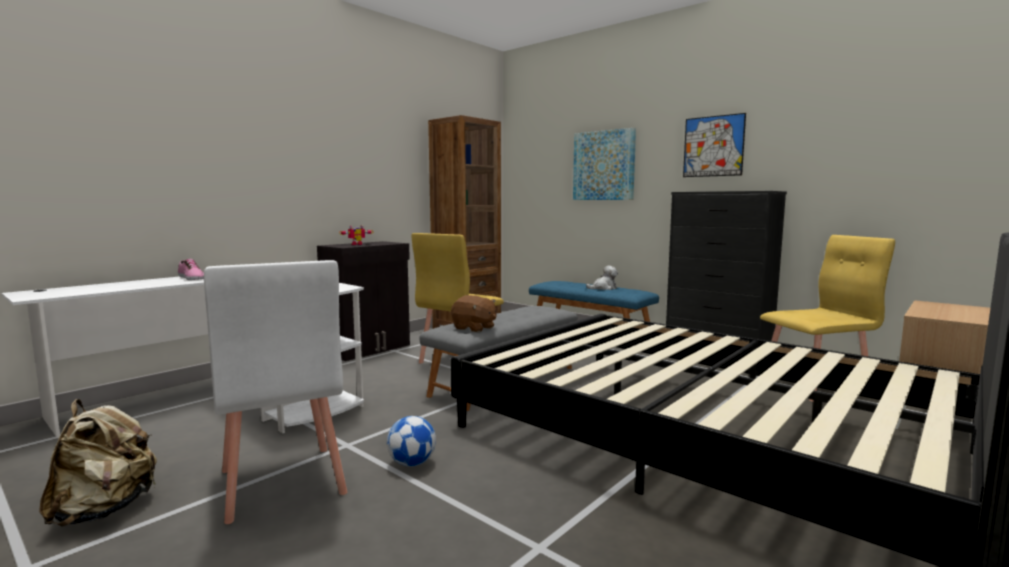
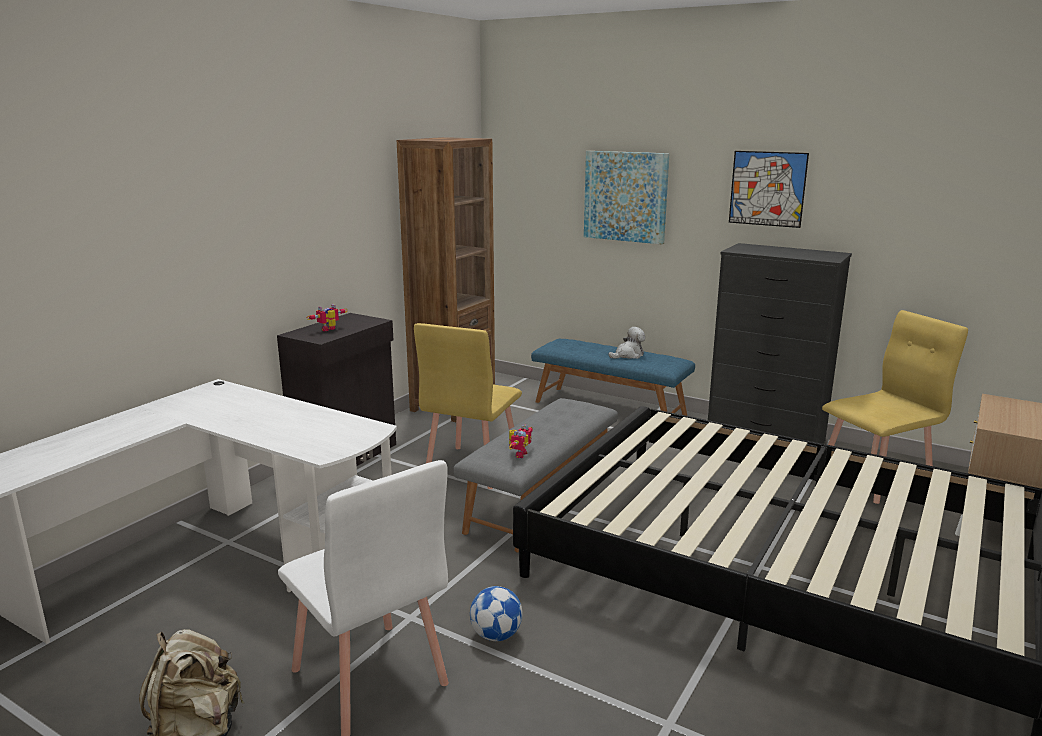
camera: 10 degrees left, 10 degrees up
shoe [178,259,204,280] -> none
brown plush toy [451,295,497,332] -> toy robot [509,424,533,458]

